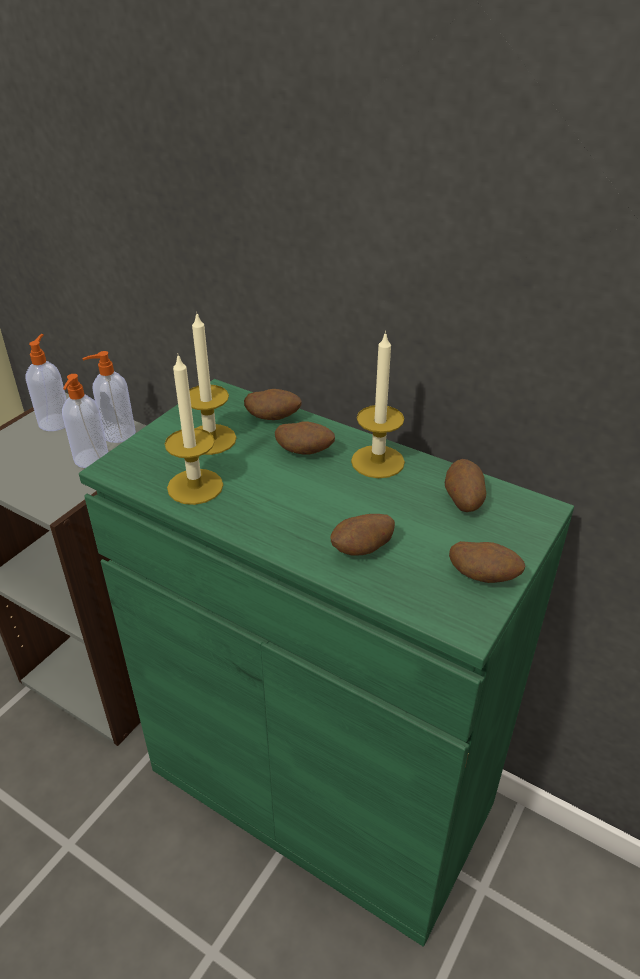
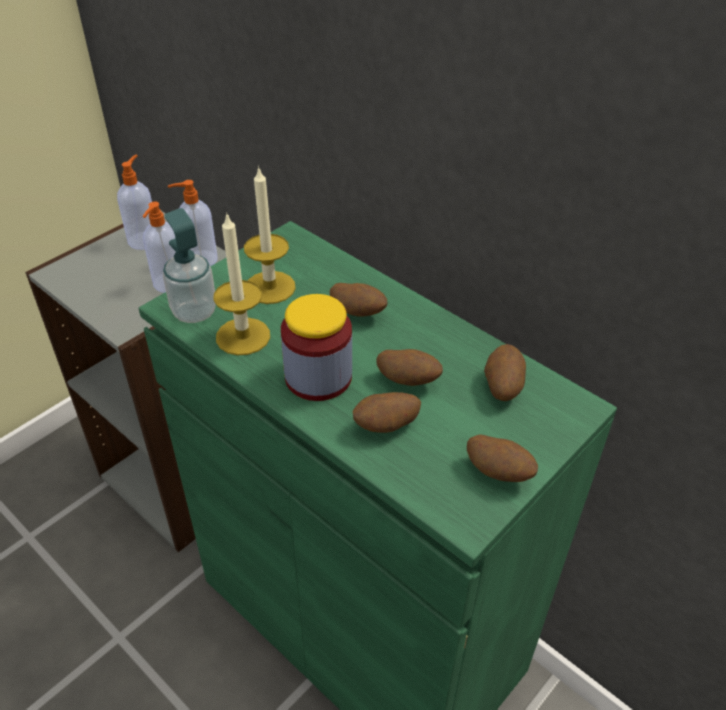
camera: 10 degrees right, 5 degrees up
potato [244,389,302,420] -> potato moved to [376,349,443,386]
candle [351,331,405,478] -> none
none -> soap dispenser [163,208,216,323]
none -> jar [281,294,352,401]

